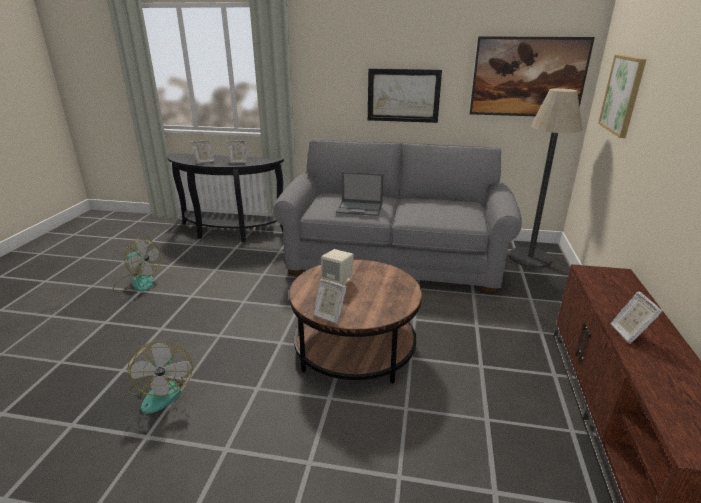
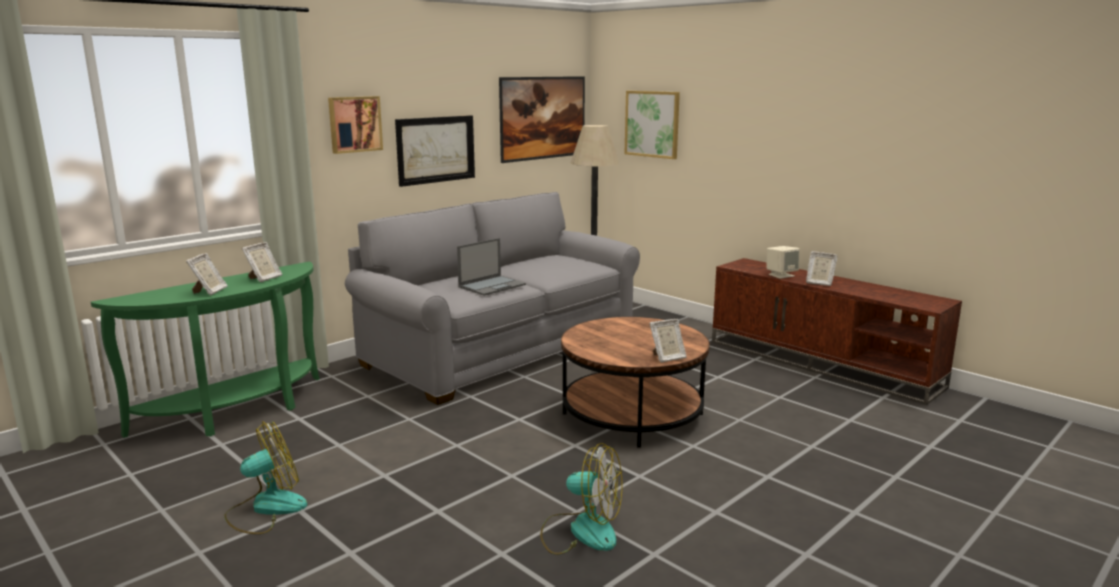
camera: 55 degrees left, 10 degrees down
black console table [167,153,284,242] -> green console table [91,262,320,438]
beige speaker [321,249,354,285] -> beige speaker moved to [766,246,800,279]
none -> picture [328,96,383,154]

